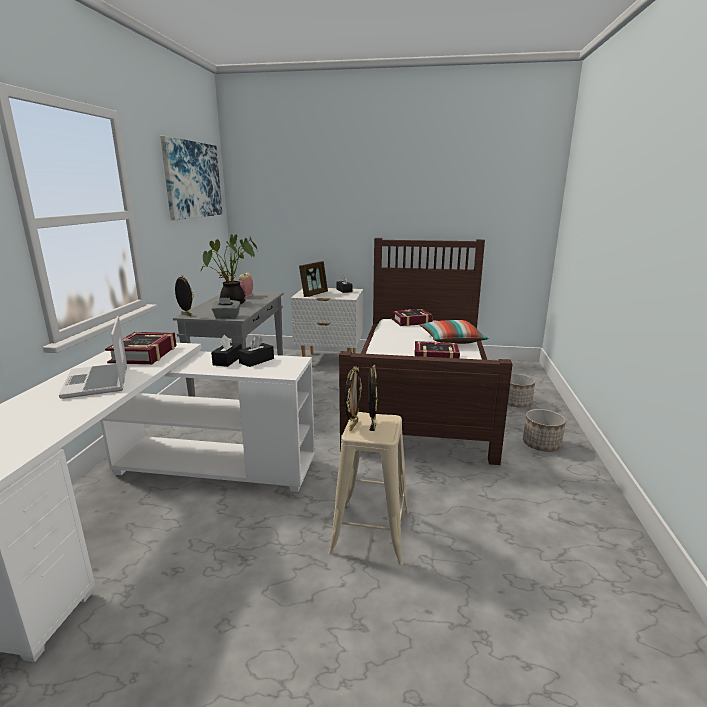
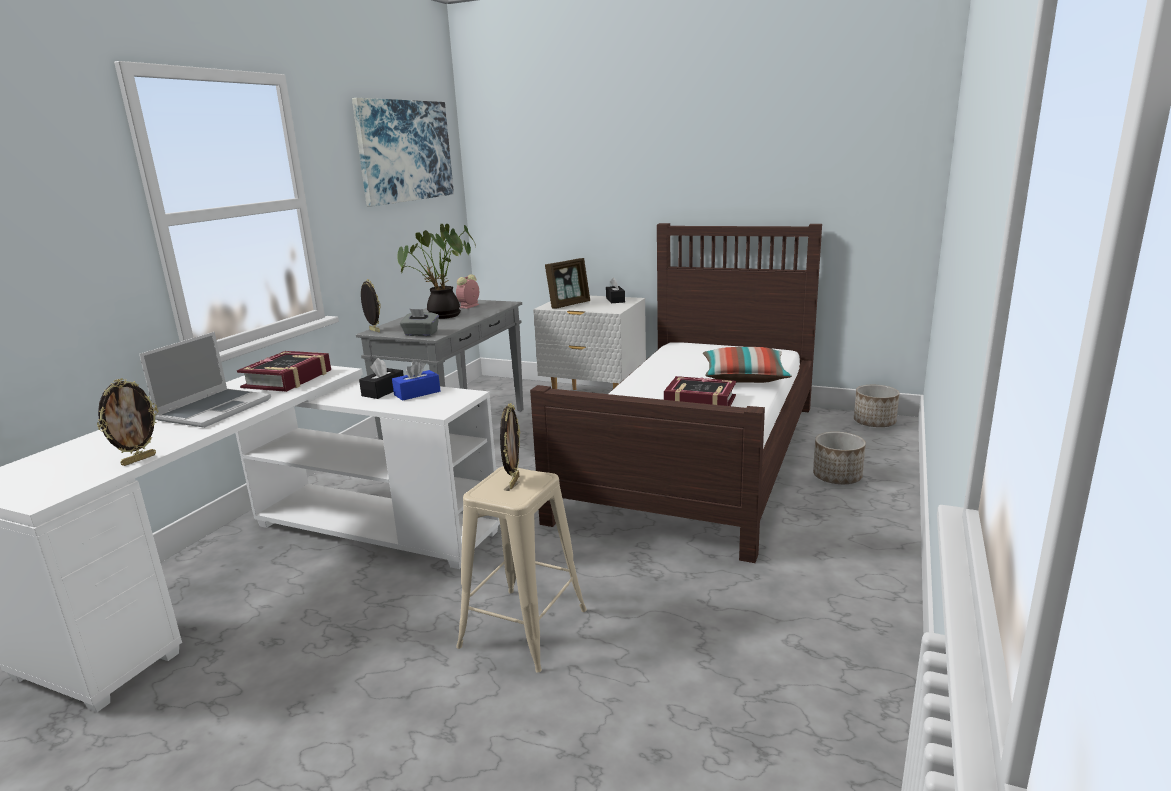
camera: 15 degrees right, 0 degrees up
laptop [59,316,127,399] -> laptop turned 150 degrees counterclockwise [139,332,271,428]
black tissue box [238,336,274,367] -> blue tissue box [392,360,440,401]
picture frame [345,366,362,431] -> picture frame moved to [97,378,158,466]
book [392,309,433,326] -> none
planter [523,409,566,452] -> planter moved to [854,385,899,427]

